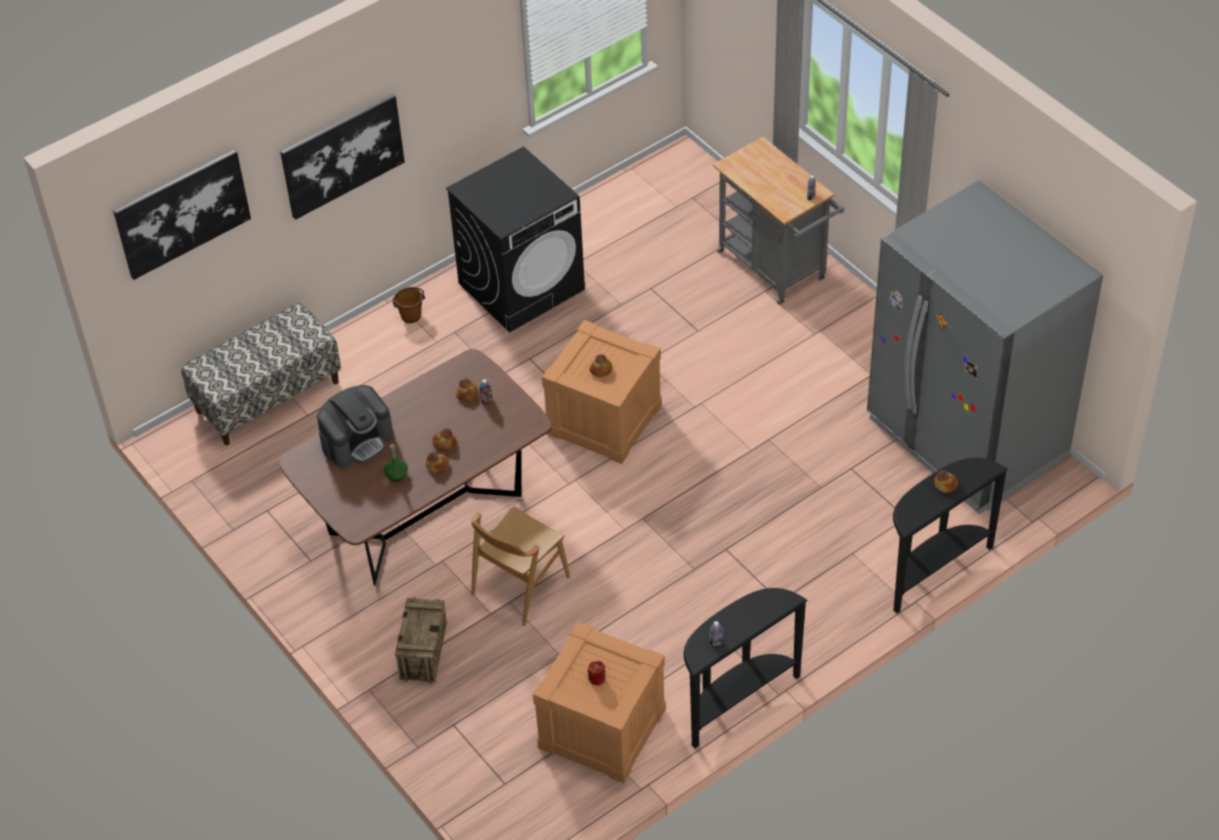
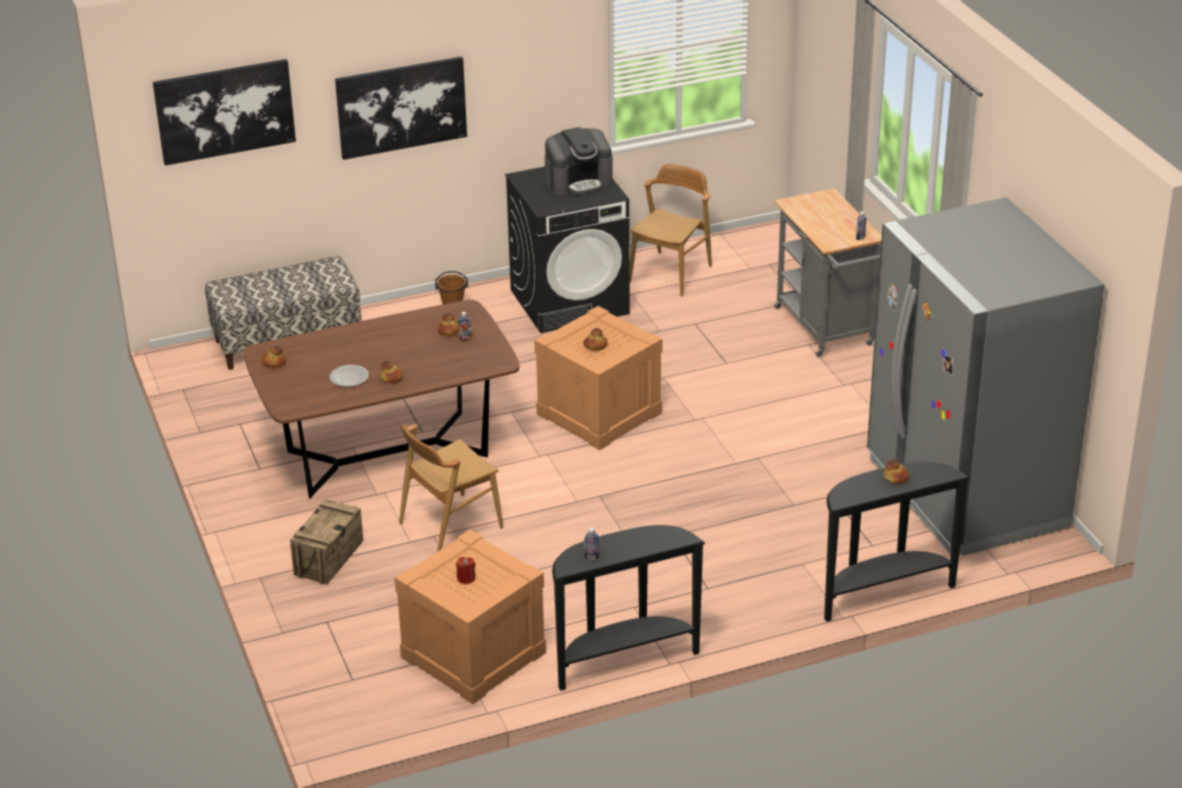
camera: 15 degrees right, 15 degrees down
coffee machine [317,385,394,468] -> coffee machine moved to [545,127,613,195]
green bottle [384,444,408,482] -> plate [329,365,369,387]
bread [432,428,457,451] -> bread moved to [262,346,286,368]
none -> brown chair [630,164,712,297]

